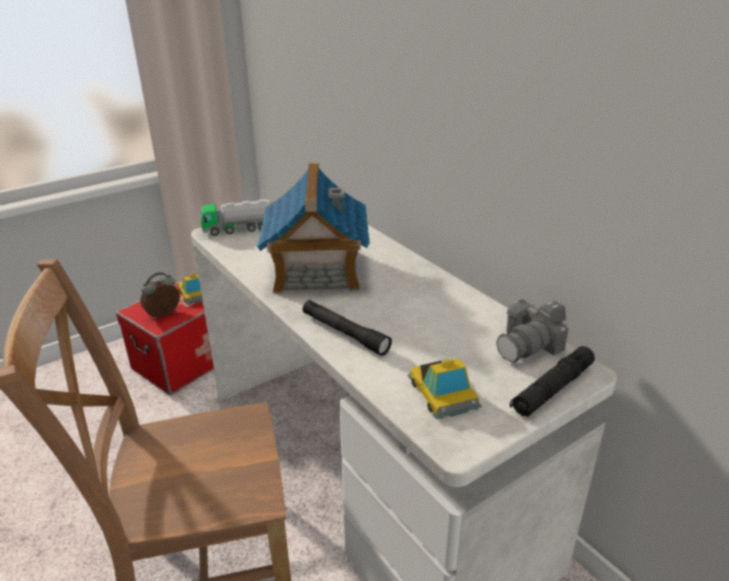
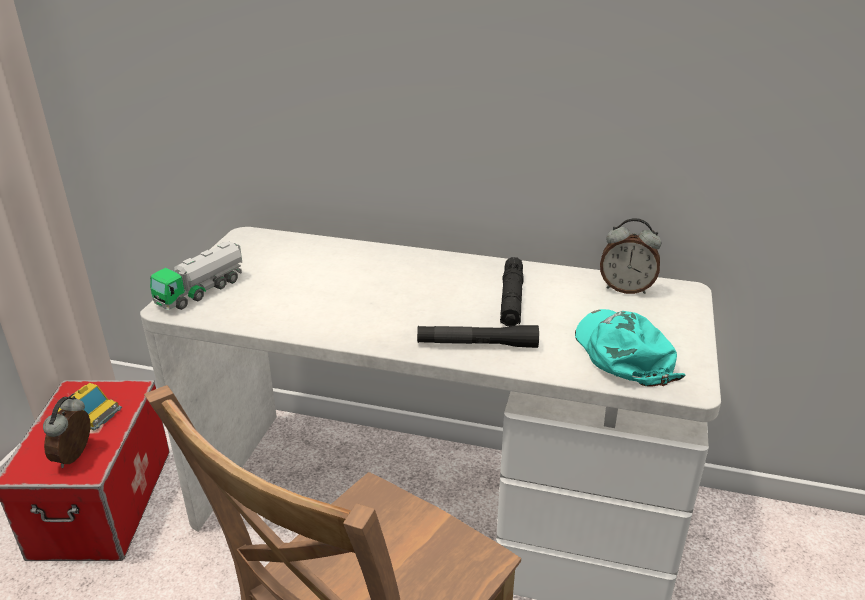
camera: 40 degrees left, 0 degrees up
toy house [257,163,370,293] -> none
toy car [408,359,482,419] -> turquoise cap [575,309,686,387]
camera [496,300,569,362] -> alarm clock [600,218,661,294]
black flashlight [510,346,595,417] -> black flashlight moved to [500,257,524,326]

